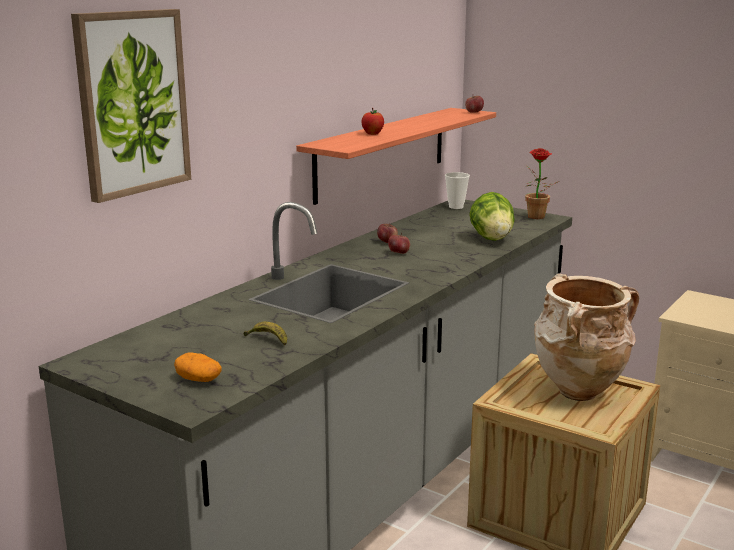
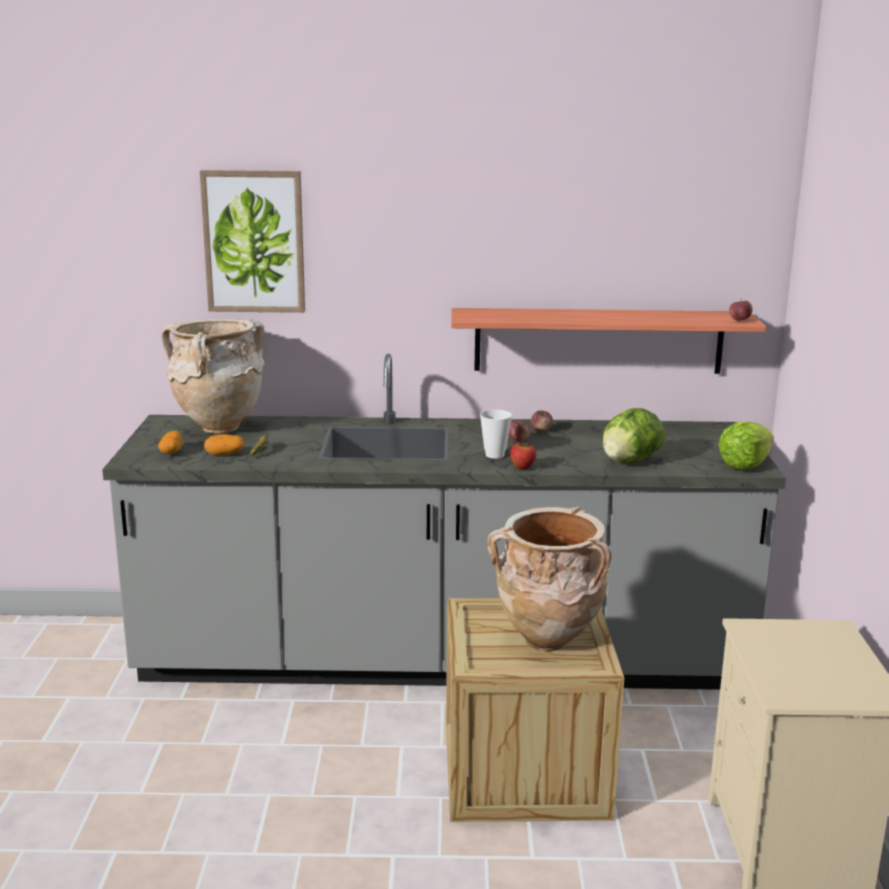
camera: 55 degrees right, 0 degrees up
apple [362,108,384,135] -> apple moved to [510,439,536,469]
cup [445,172,470,209] -> cup moved to [480,410,512,459]
potted plant [525,148,560,219] -> lettuce [718,421,774,470]
none -> beige vase [162,319,265,434]
none -> potato [204,434,245,455]

